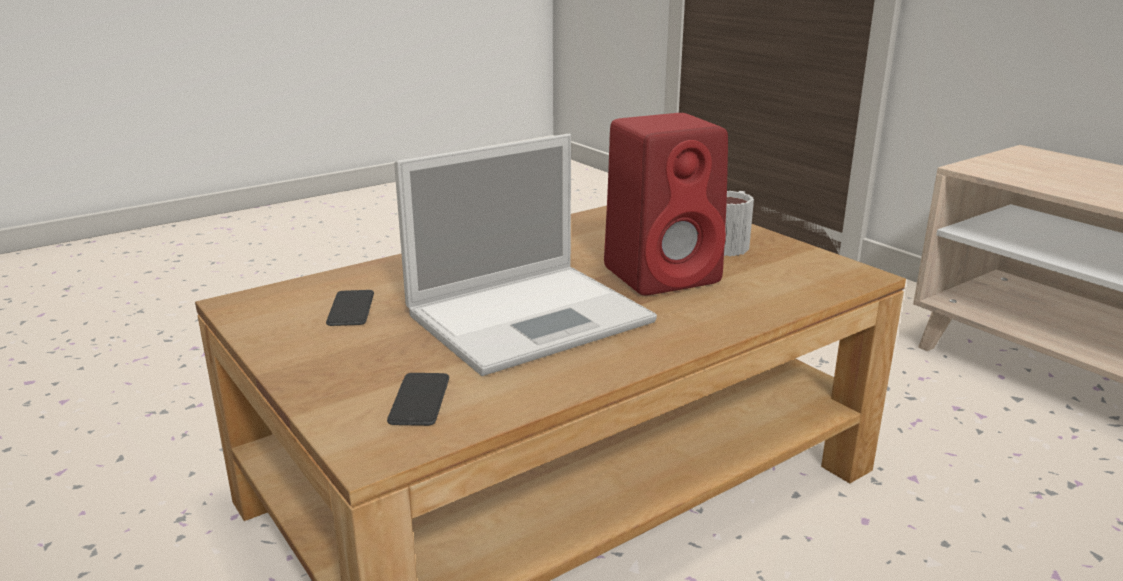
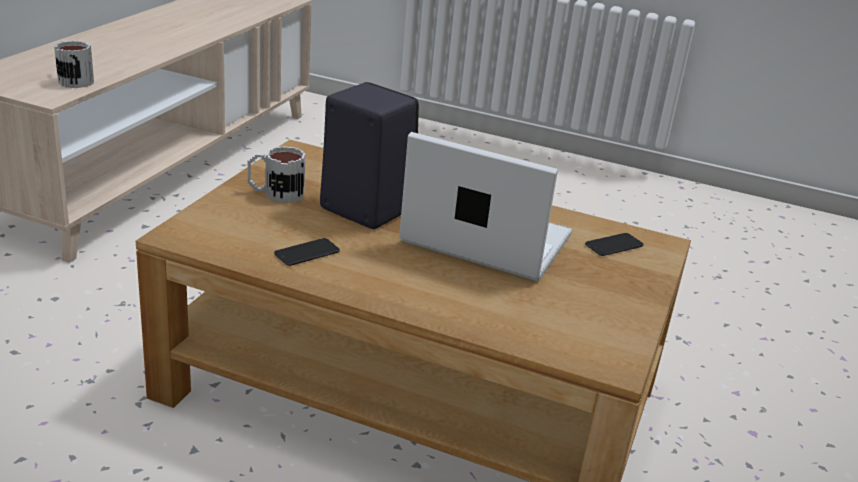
camera: 125 degrees left, 5 degrees up
phone [326,290,374,326] -> phone moved to [274,238,340,266]
red speaker [604,113,728,295] -> black speaker [320,82,419,229]
none -> mug [54,40,94,88]

